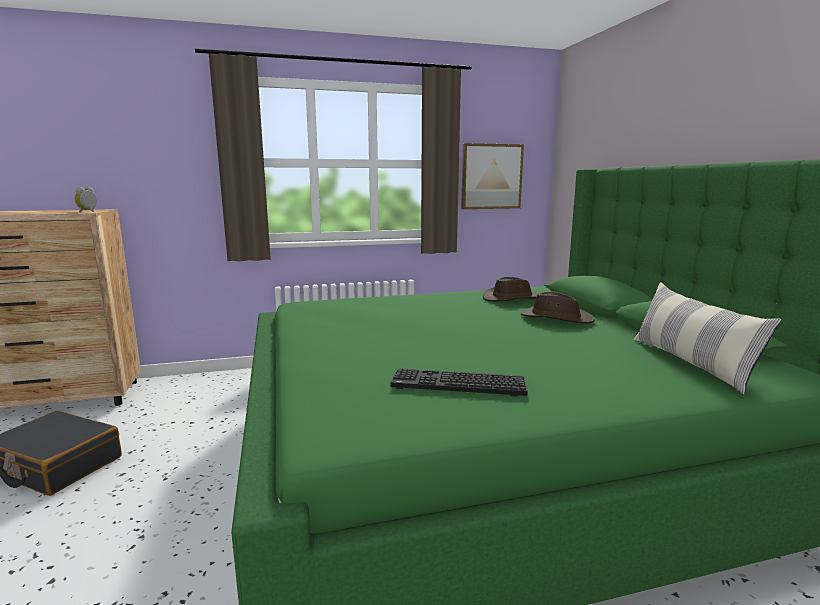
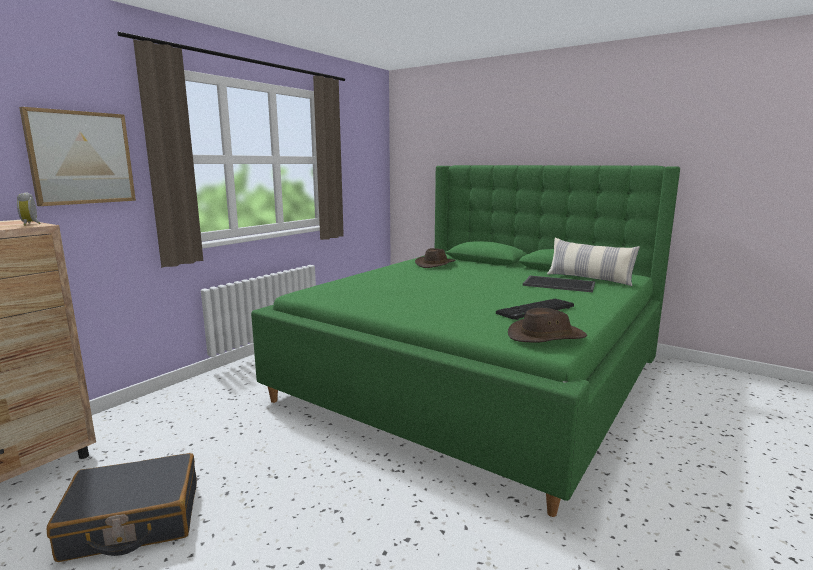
camera: 40 degrees left, 0 degrees up
picture [461,143,524,209] -> picture moved to [19,107,136,206]
brown hat [521,292,595,323] -> brown hat moved to [508,308,587,343]
none -> tray [523,276,595,293]

